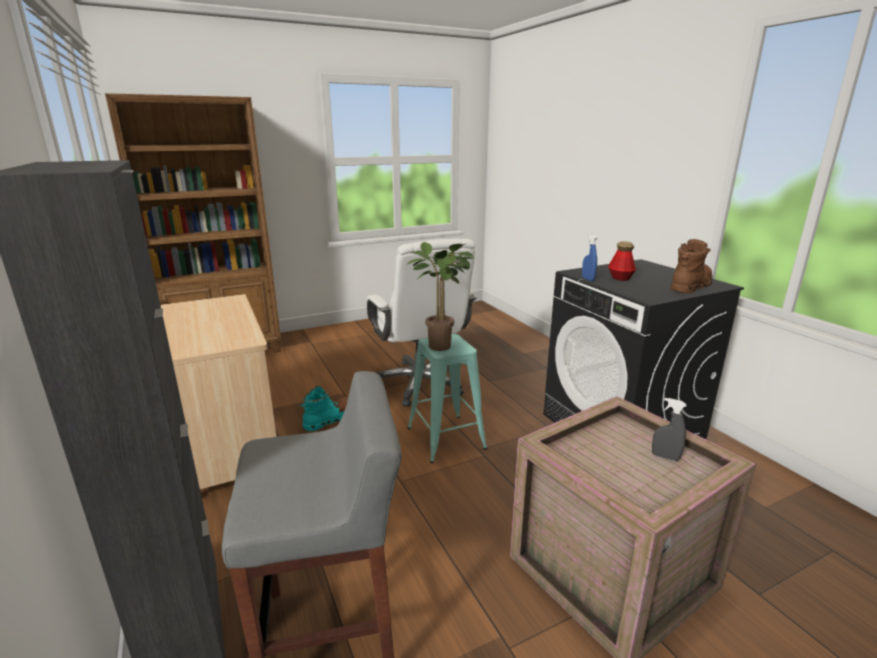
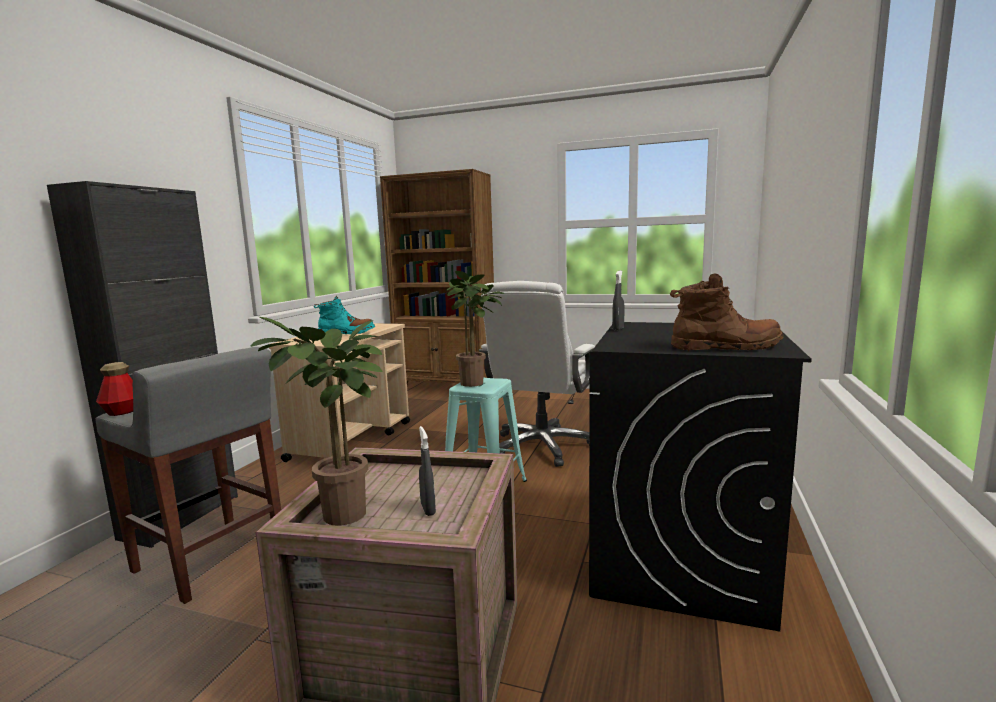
camera: 45 degrees right, 10 degrees down
turquoise boot [299,386,348,431] -> turquoise boot moved to [314,296,375,334]
blue spray bottle [582,233,597,281] -> grey spray bottle [612,270,624,331]
bottle [608,241,636,281] -> bottle moved to [96,362,133,416]
none -> potted plant [250,317,383,526]

